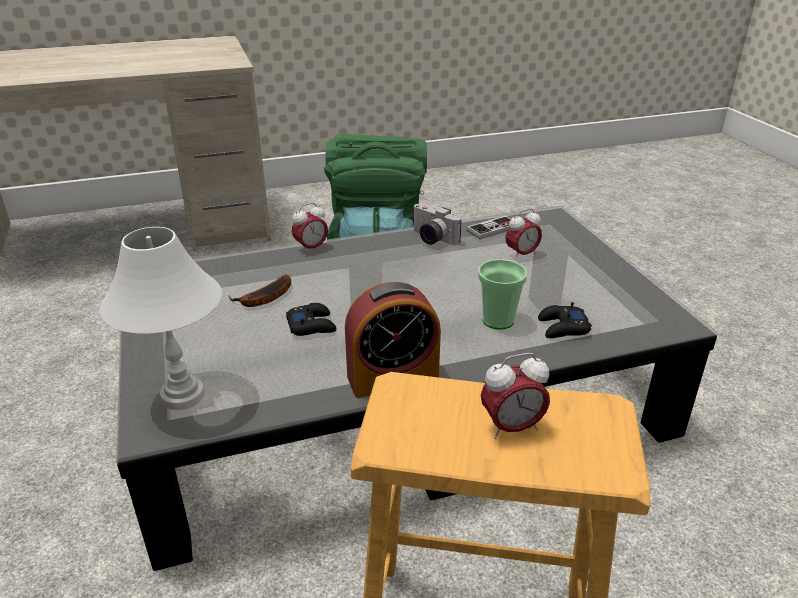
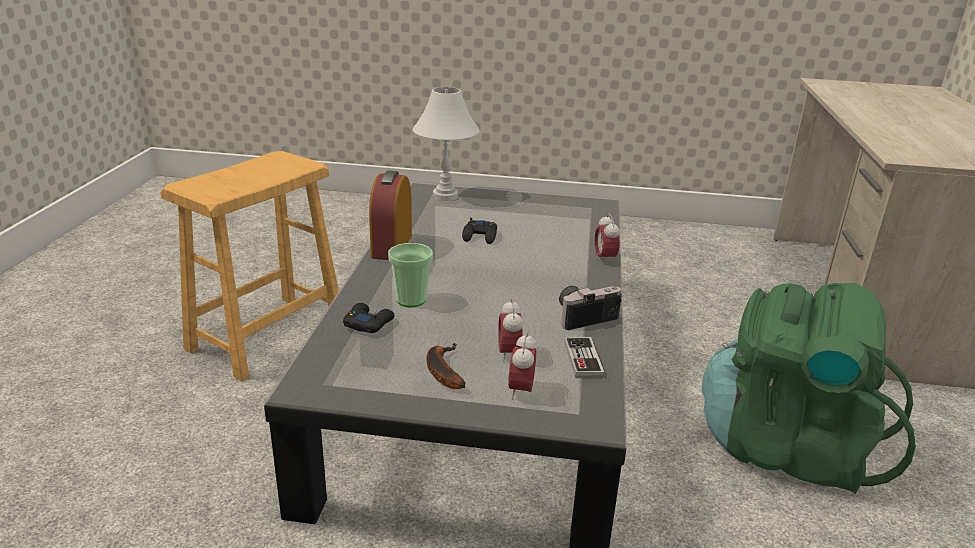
camera: 115 degrees right, 5 degrees down
banana [228,275,291,307] -> banana moved to [426,343,466,389]
alarm clock [481,353,550,439] -> alarm clock moved to [508,332,537,400]

